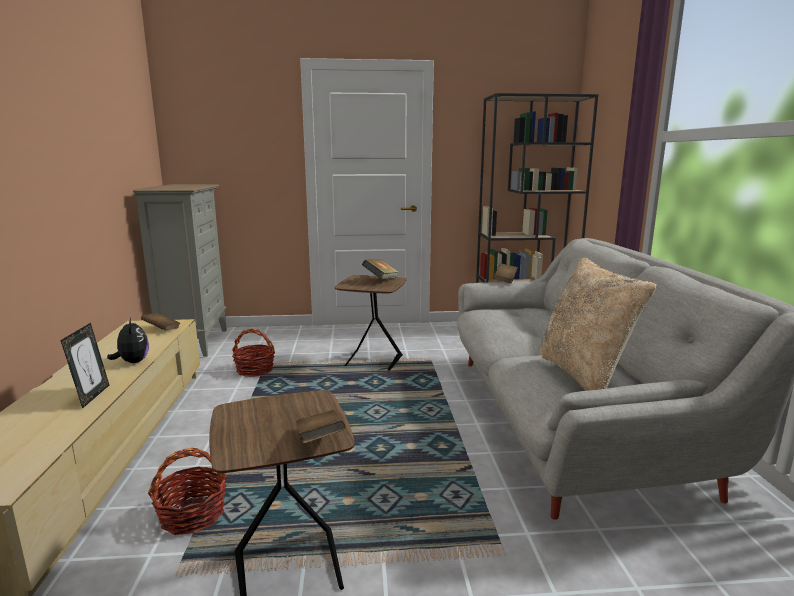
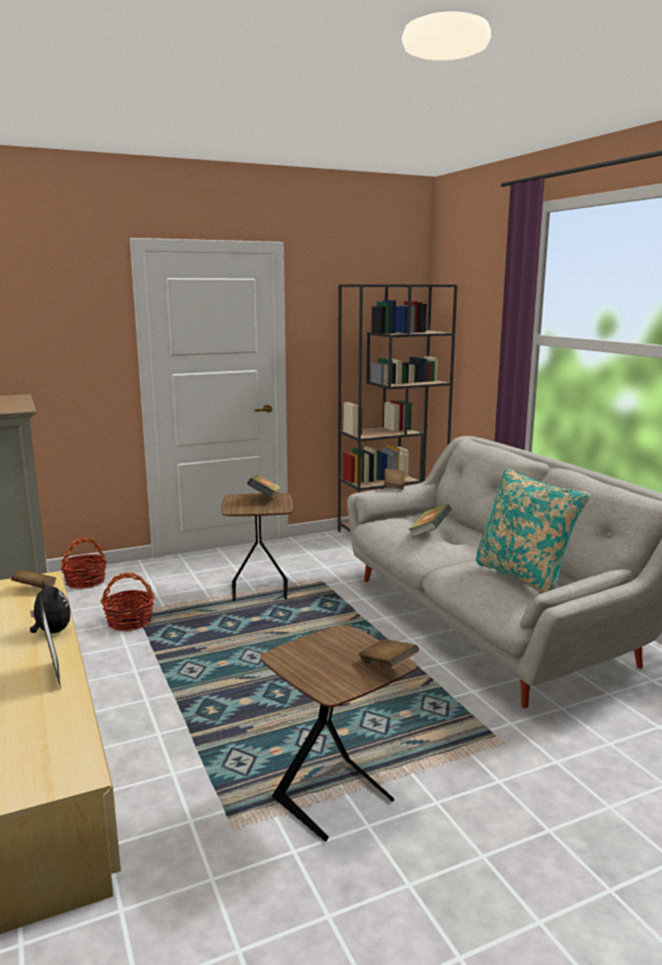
camera: 20 degrees left, 0 degrees up
basket [148,448,227,535] -> basket moved to [61,538,107,589]
beige pillow [540,257,657,391] -> turquoise pillow [476,468,590,593]
none -> book [408,504,452,537]

